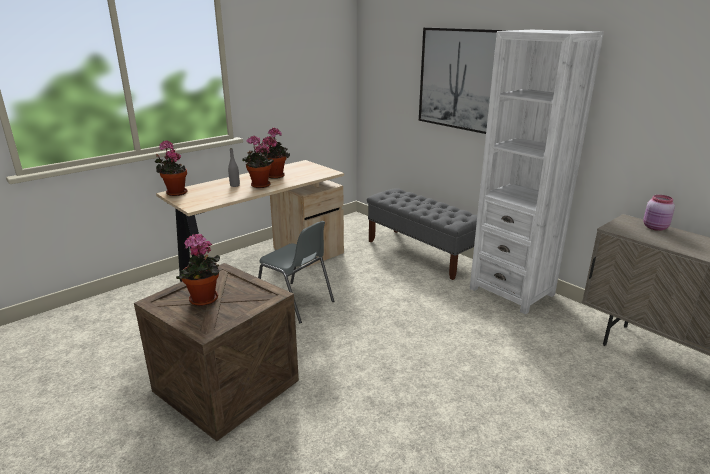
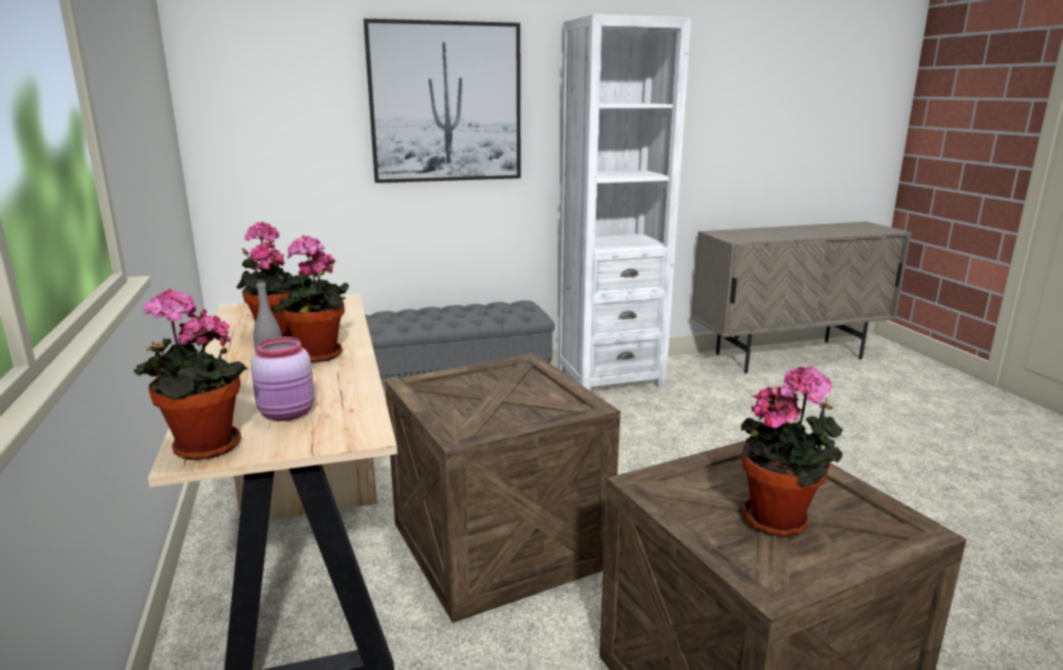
camera: 65 degrees left, 5 degrees down
grey chair [258,221,334,323] -> crate [385,353,620,623]
pink jar [643,195,675,231] -> pink jar moved to [251,337,315,421]

